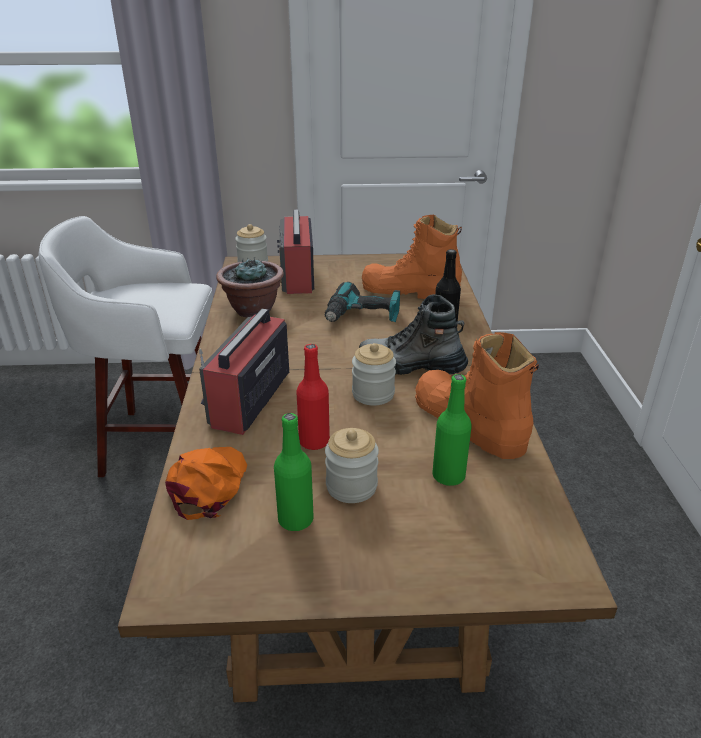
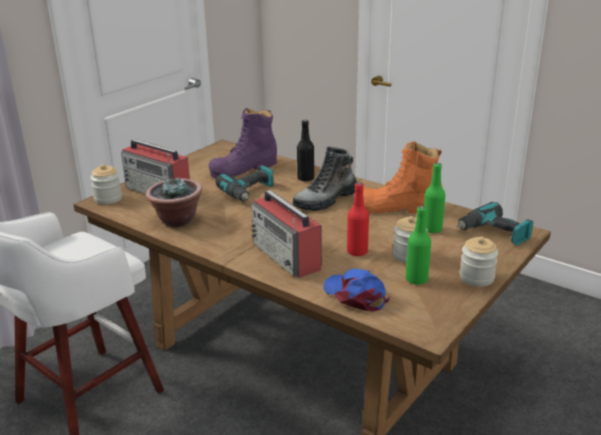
camera: 50 degrees left, 5 degrees down
orange cap [165,447,247,520] -> blue cap [323,269,390,312]
jar [352,343,396,406] -> jar moved to [460,236,498,287]
orange boot [362,214,462,299] -> purple boot [209,108,277,178]
none -> power drill [457,202,533,246]

